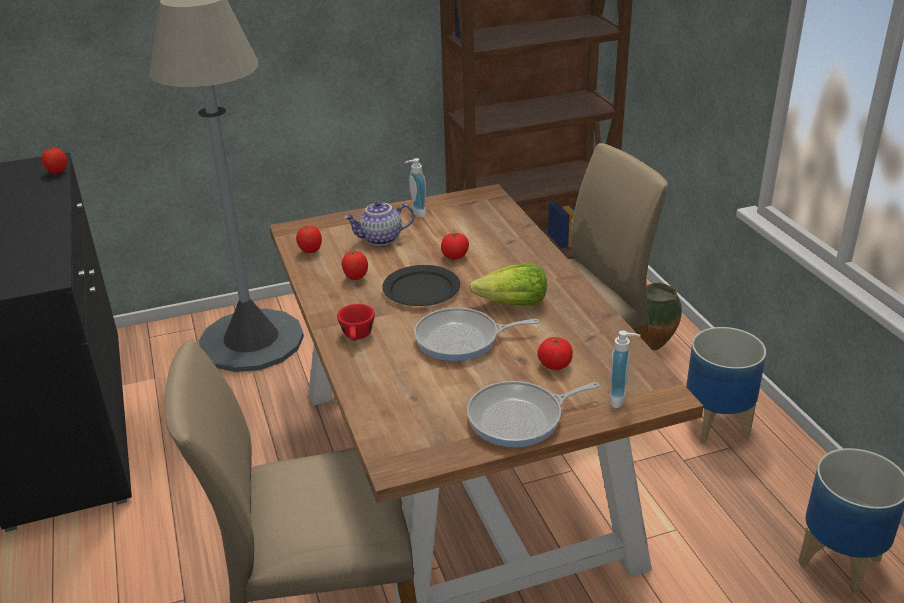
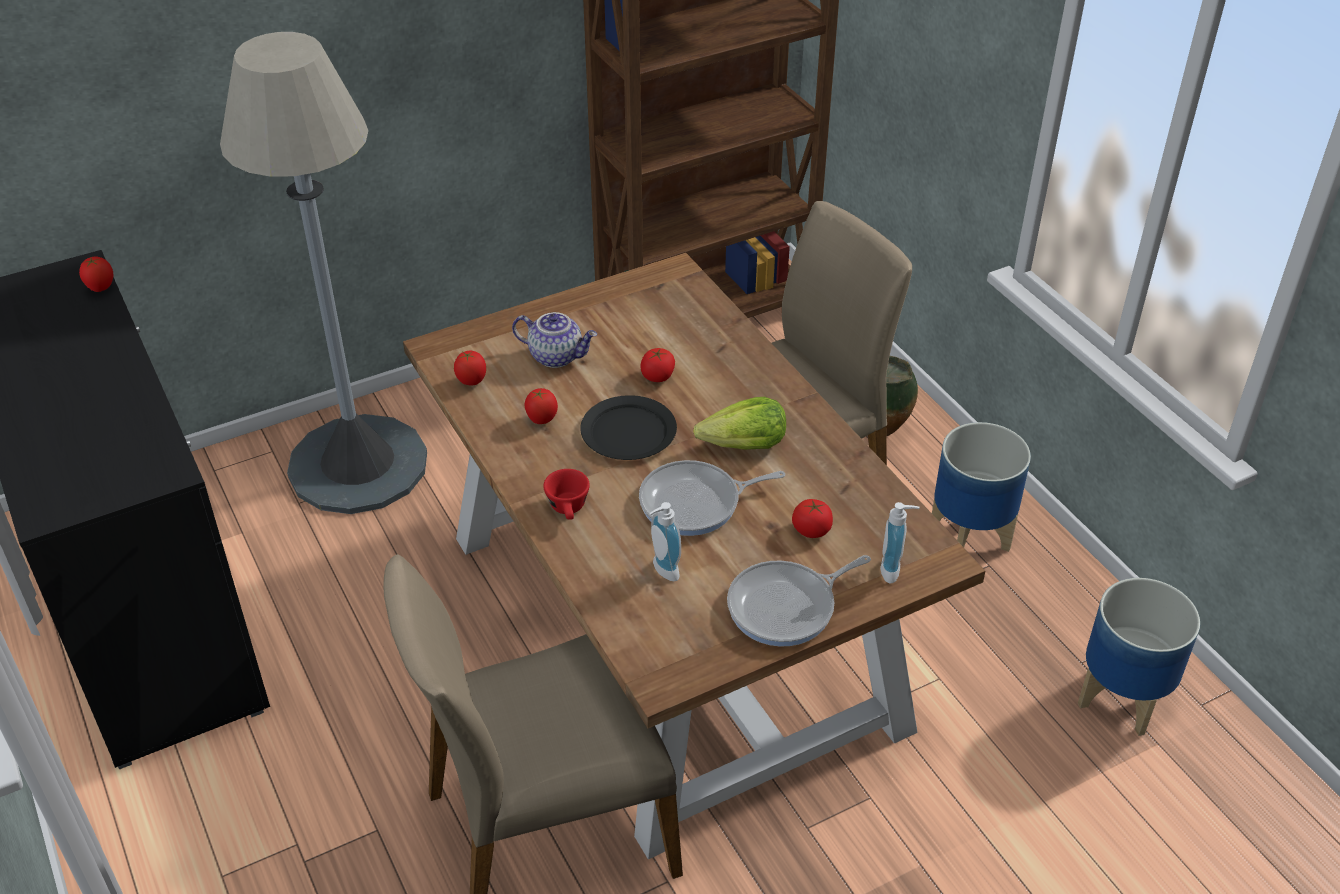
camera: 10 degrees left, 10 degrees up
teapot [344,201,414,246] -> teapot turned 135 degrees counterclockwise [512,312,597,368]
soap dispenser [405,158,426,218] -> soap dispenser moved to [649,502,681,581]

